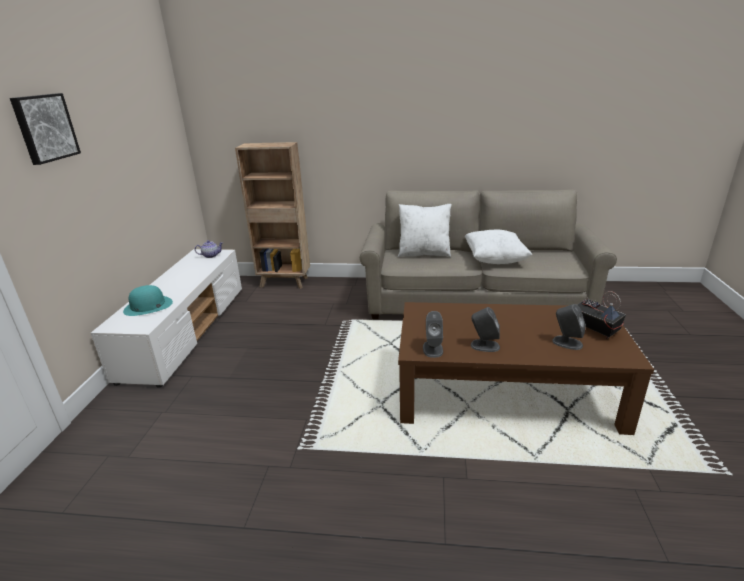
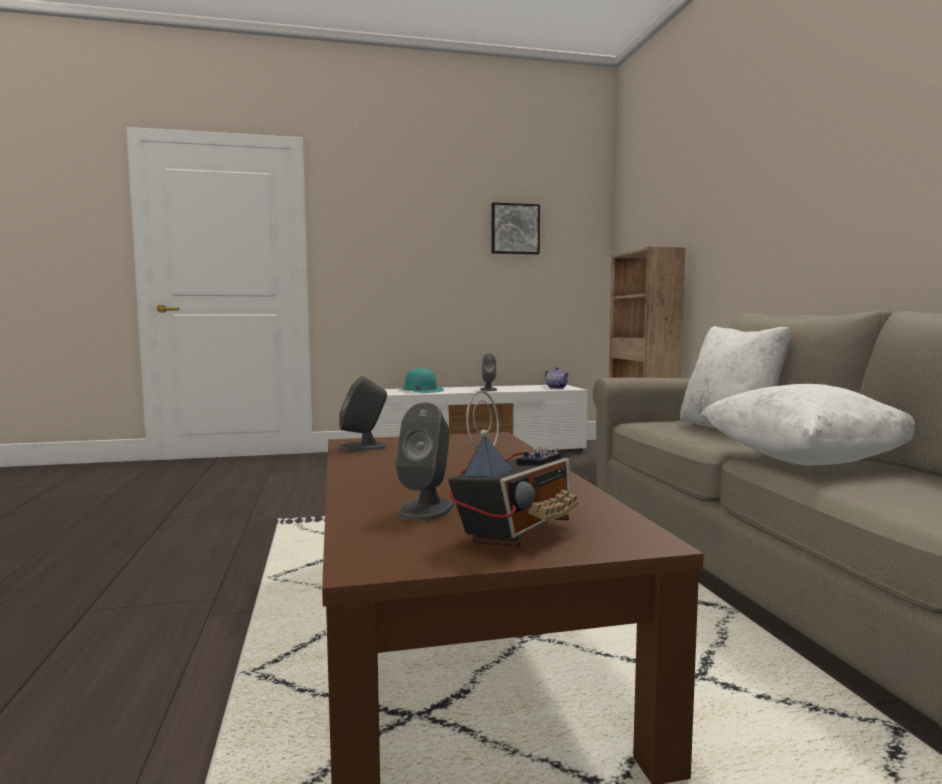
camera: 70 degrees right, 20 degrees down
picture [10,93,81,165] -> picture moved to [492,203,540,254]
grey speaker [471,307,500,352] -> grey speaker moved to [480,354,497,391]

